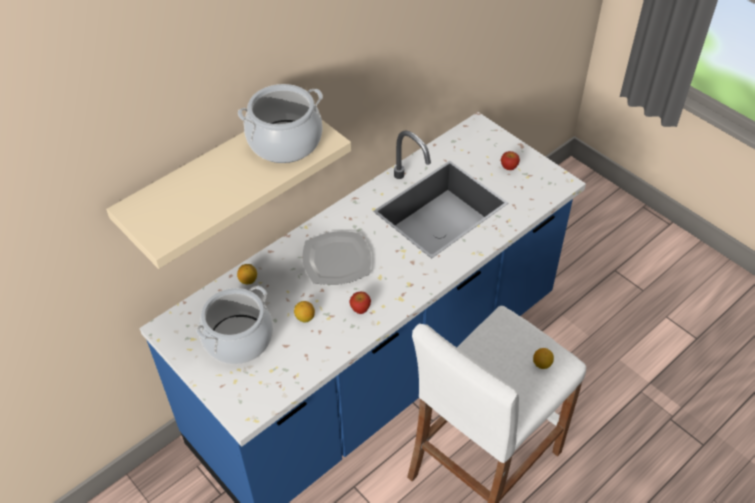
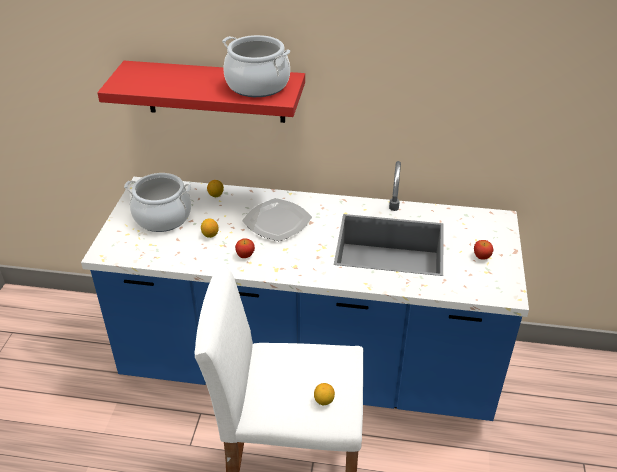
camera: 50 degrees right, 10 degrees down
beige shelf [106,120,351,269] -> red shelf [97,61,305,123]

